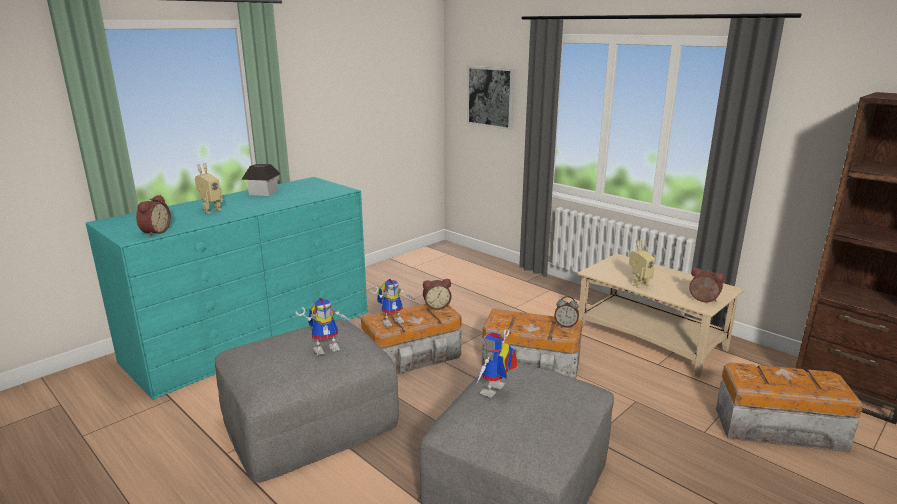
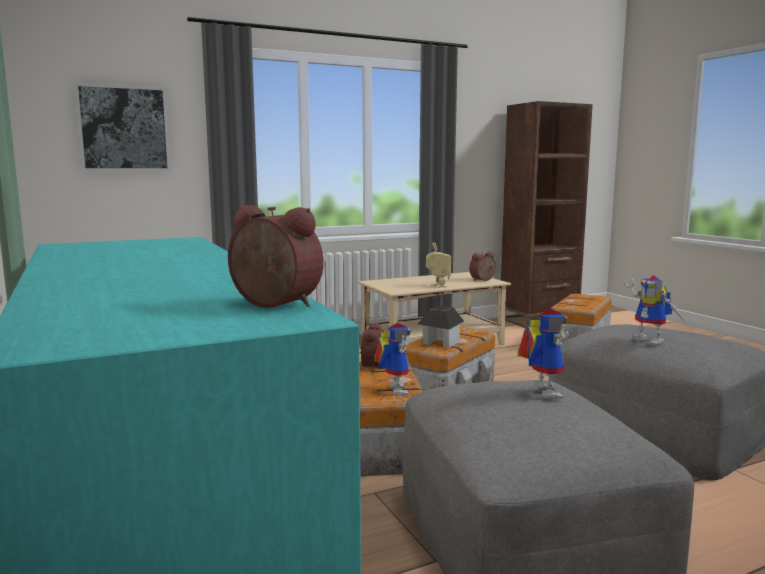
camera: 70 degrees left, 10 degrees down
toy robot [195,163,223,214] -> none
toy house [241,164,281,196] -> toy house moved to [418,306,464,348]
alarm clock [554,296,579,328] -> none

